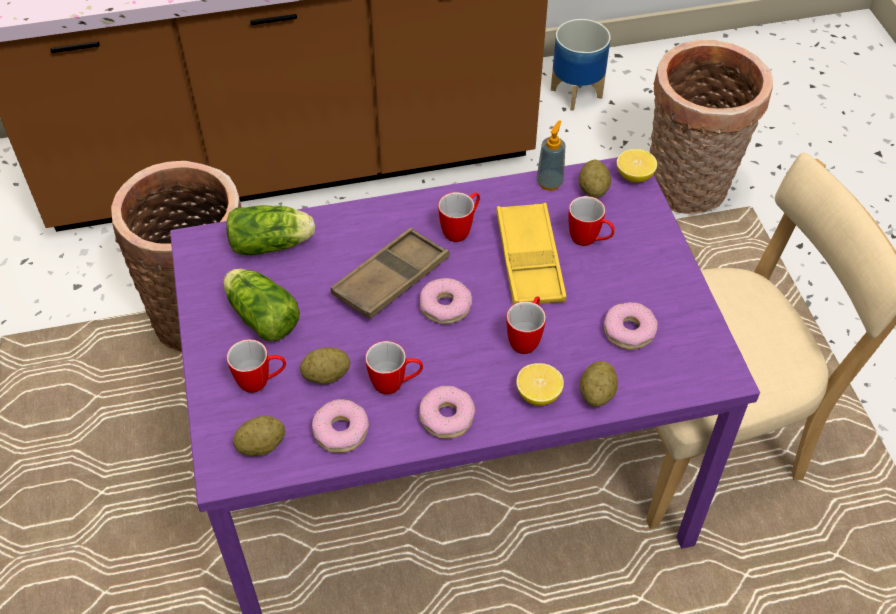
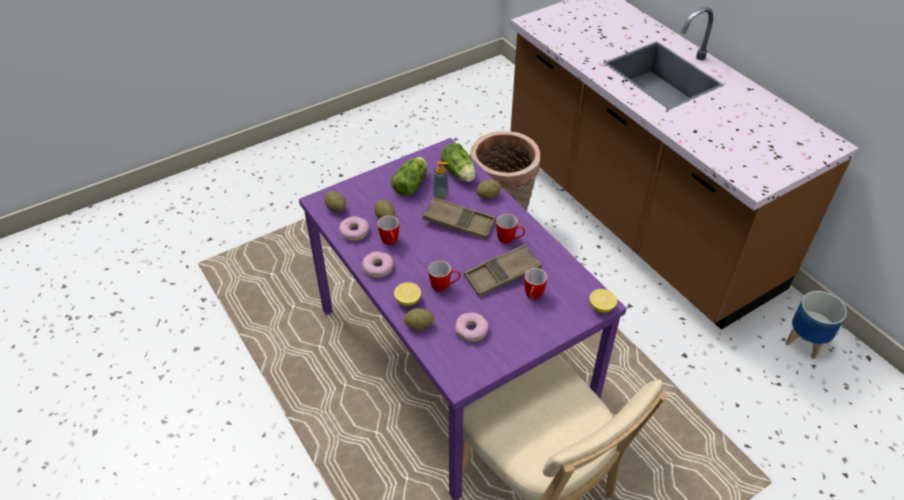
camera: 70 degrees right, 5 degrees down
mug [227,339,286,393] -> none
donut [420,278,472,324] -> none
yellow tray [496,203,566,305] -> brown tray [464,244,542,296]
soap dispenser [536,120,565,191] -> soap dispenser moved to [433,161,449,199]
potato [579,160,611,198] -> potato moved to [476,180,501,199]
basket [650,40,773,214] -> none

